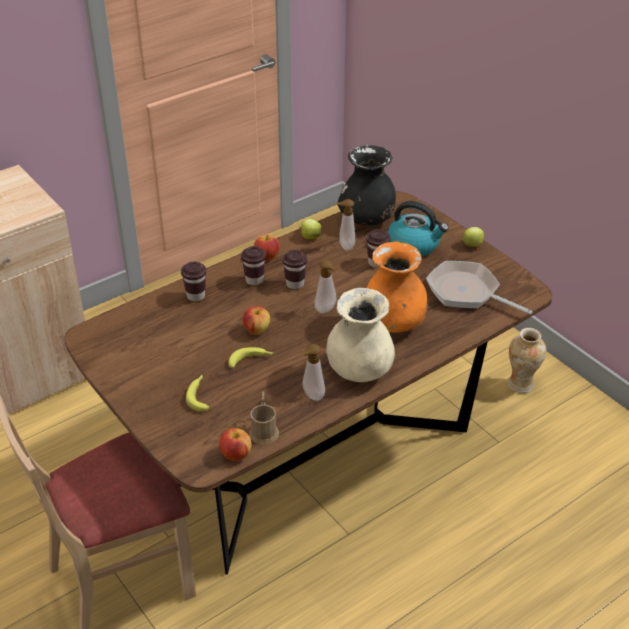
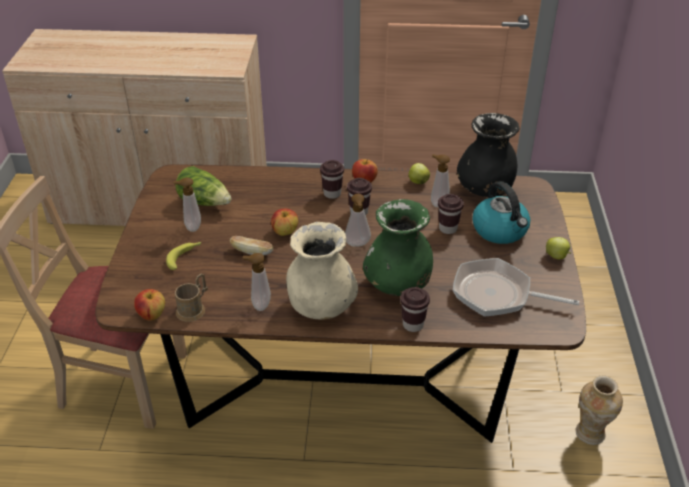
camera: 40 degrees right, 0 degrees up
brown cup [181,261,206,301] -> brown cup moved to [400,287,430,332]
banana [228,347,274,368] -> bread [230,236,273,255]
orange vase [367,241,428,333] -> green vase [363,199,433,296]
frying pan [426,261,533,314] -> frying pan turned 60 degrees counterclockwise [453,258,579,317]
none -> soap dispenser [173,178,201,232]
none -> lettuce [175,166,232,206]

